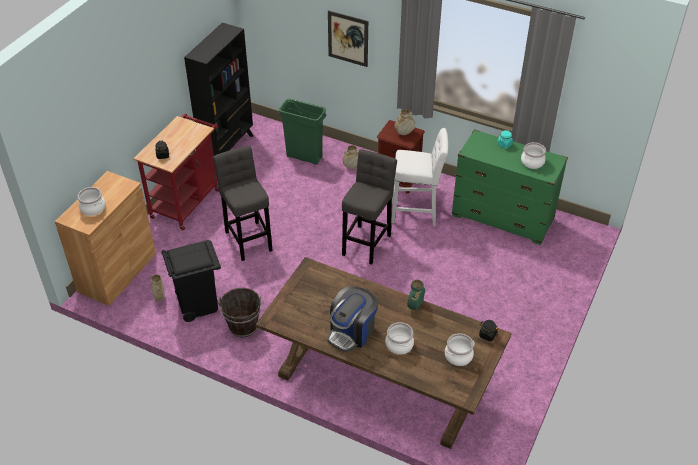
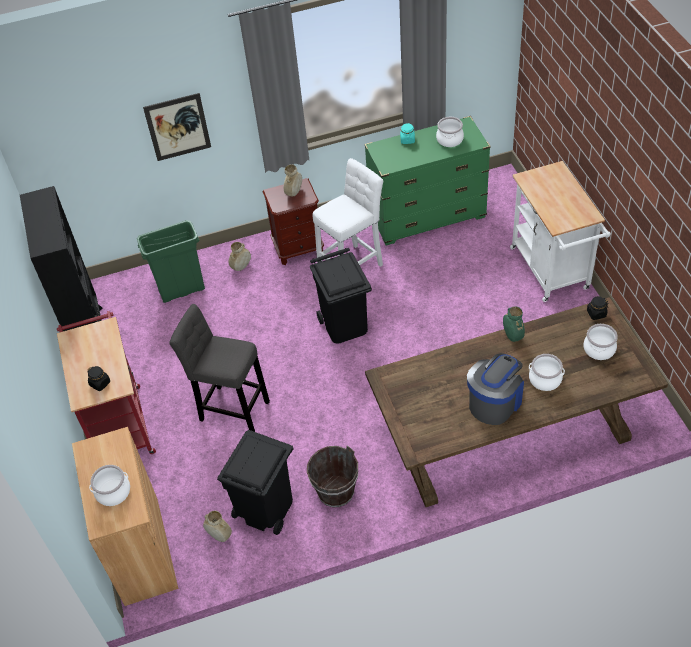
camera: 40 degrees left, 5 degrees up
coffee machine [327,286,378,352] -> coffee machine turned 135 degrees counterclockwise [467,353,524,425]
grey stool [342,149,397,265] -> black trash can [310,248,372,344]
none -> white cart [510,161,611,302]

